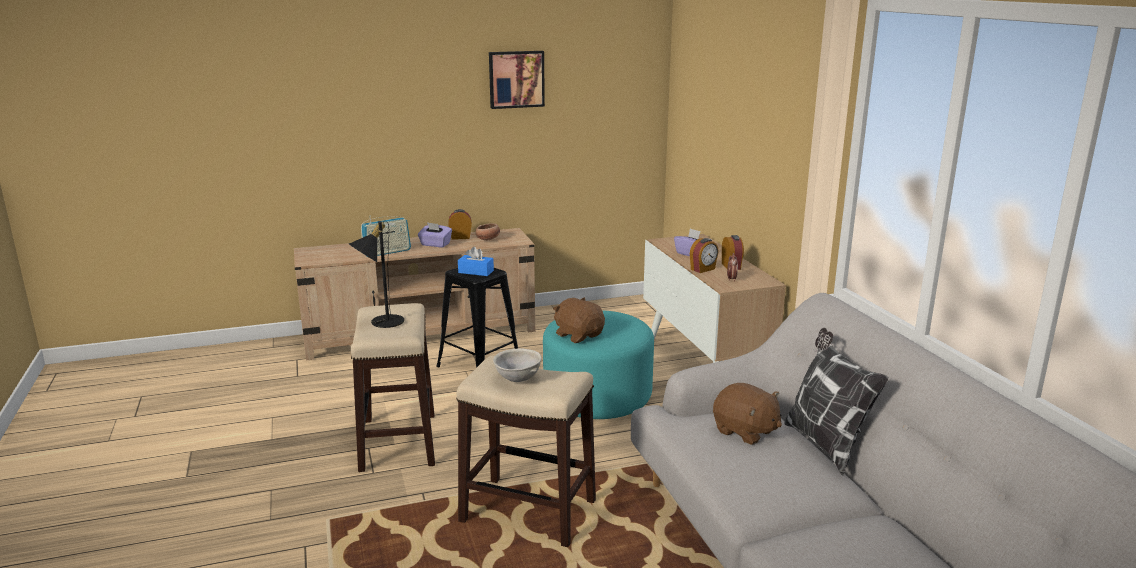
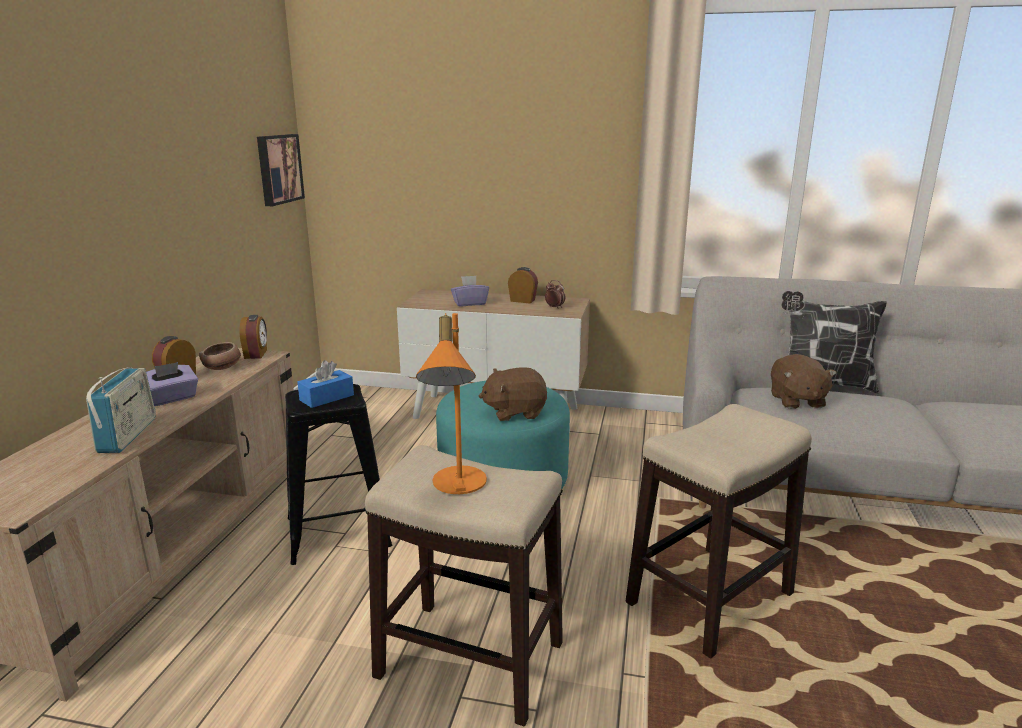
camera: 60 degrees left, 0 degrees up
black table lamp [349,221,404,328] -> orange table lamp [416,313,487,494]
picture [489,51,545,109] -> picture moved to [257,134,305,206]
grey bowl [493,348,542,382] -> none
alarm clock [690,238,719,273] -> alarm clock moved to [239,315,267,359]
brown plush toy [713,383,782,445] -> brown plush toy turned 105 degrees clockwise [771,354,837,409]

